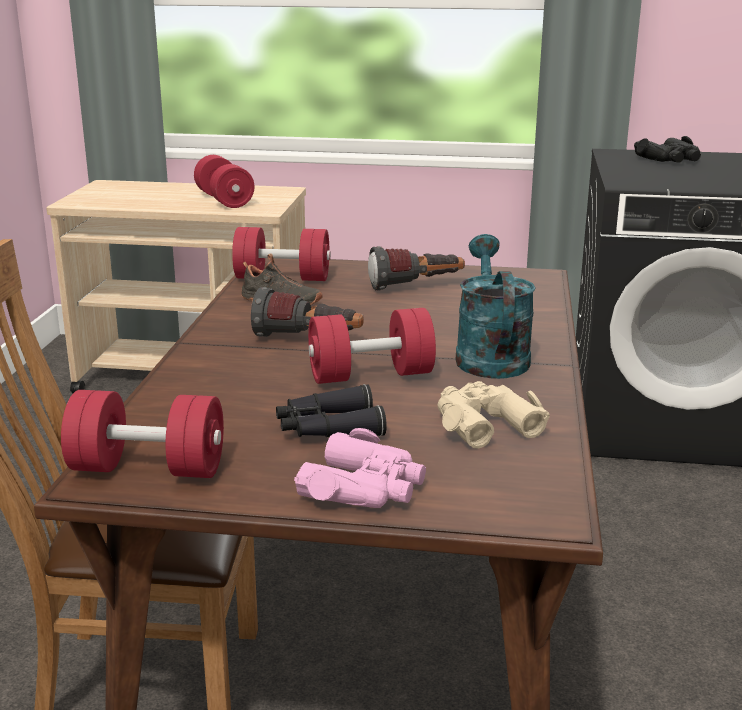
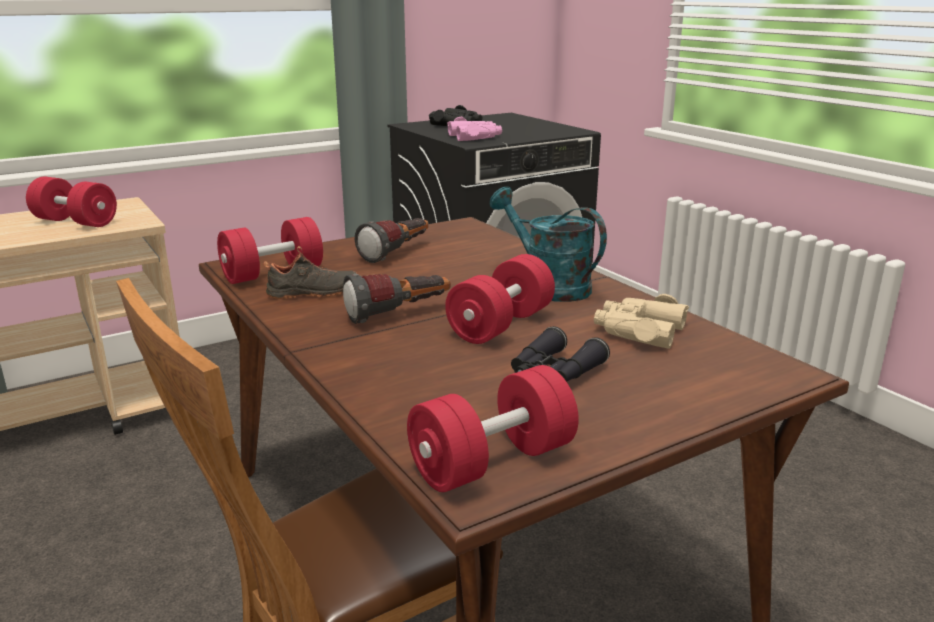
camera: 40 degrees left, 0 degrees up
pink binoculars [294,428,426,508] -> pink binoculars moved to [447,117,502,141]

